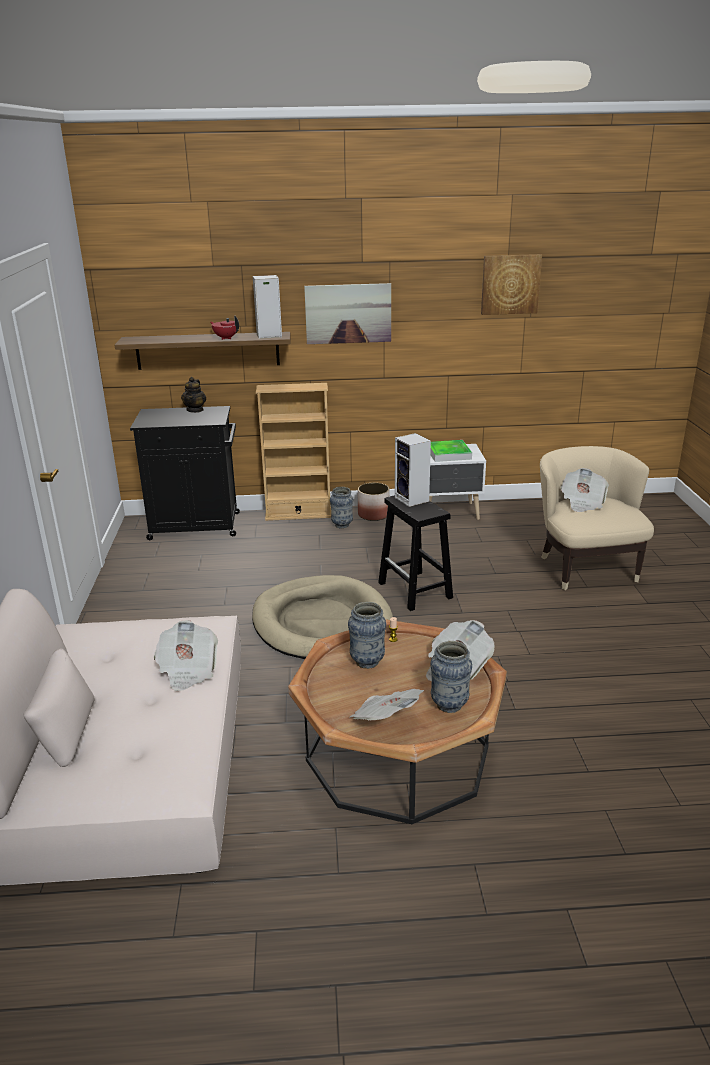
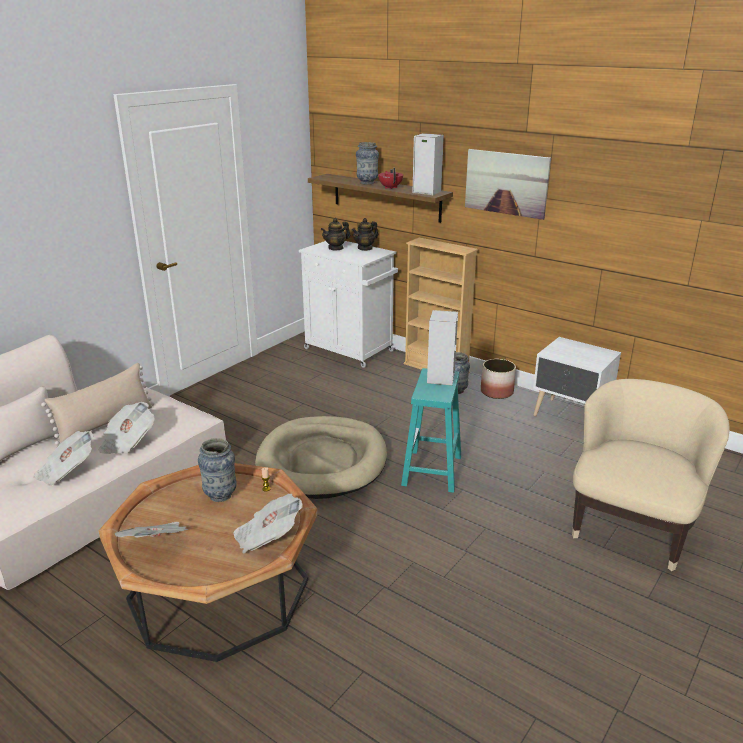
camera: 40 degrees right, 0 degrees up
black cabinet [130,406,240,540] -> white cabinet [299,241,398,368]
black stool [378,495,453,611] -> turquoise stool [401,368,461,493]
tray [430,440,472,462] -> none
vase [430,641,472,713] -> vase moved to [356,142,379,185]
picture [481,254,542,315] -> none
newspaper [560,468,609,512] -> newspaper moved to [34,431,94,486]
none -> beige pillow [41,363,154,445]
none -> teapot [321,218,350,251]

